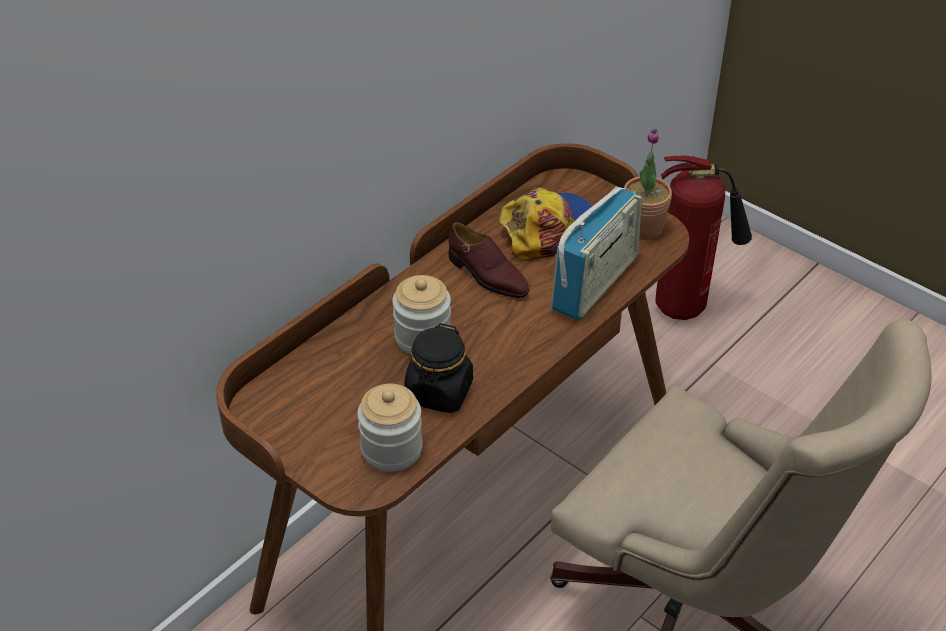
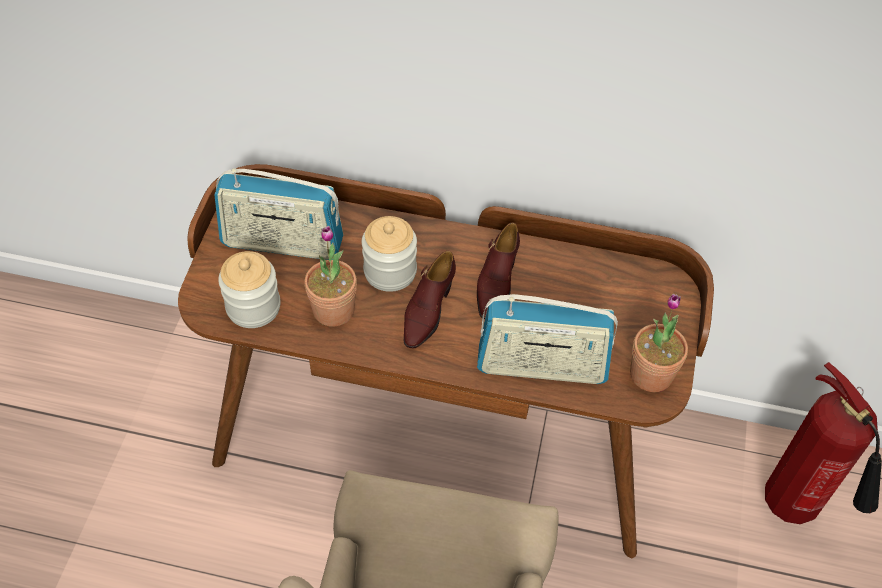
camera: 60 degrees right, 10 degrees up
black jar [404,323,473,413] -> potted plant [304,226,357,326]
cap [499,188,592,260] -> none
none -> radio [215,168,343,260]
none -> brown shoe [404,251,456,348]

